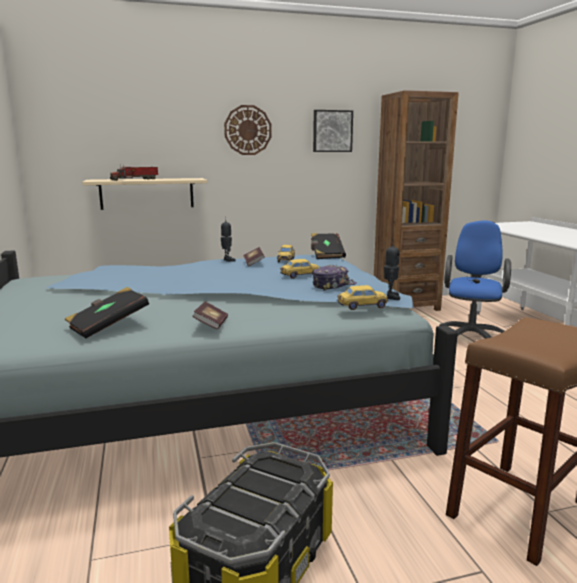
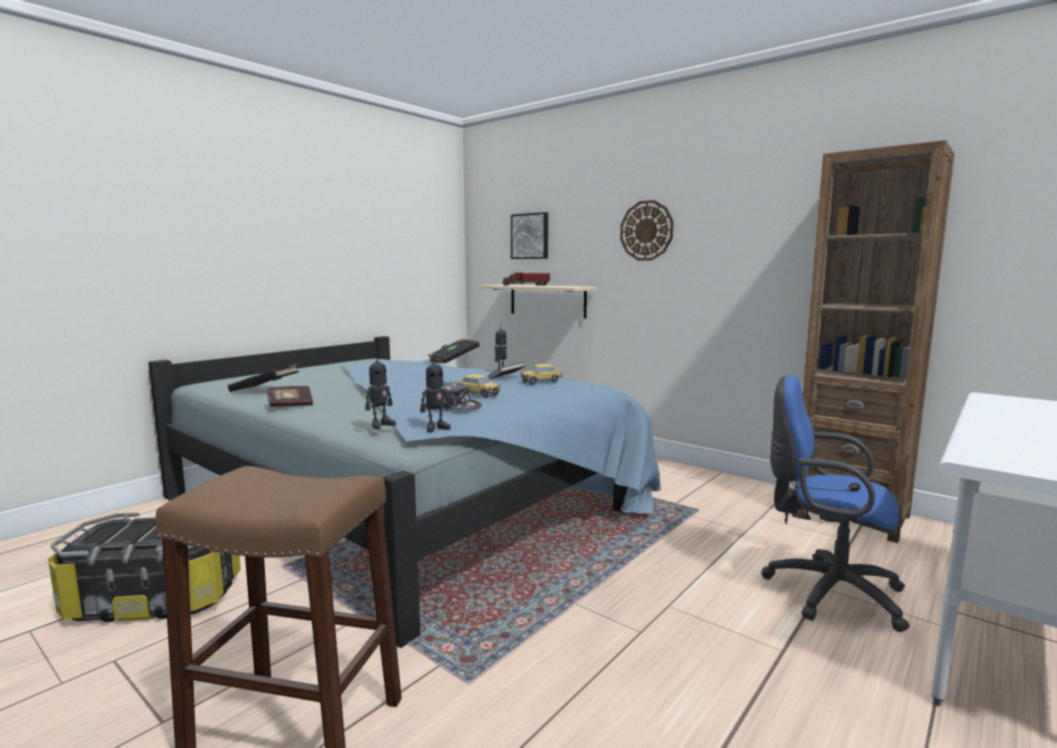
camera: 55 degrees right, 5 degrees down
black book [311,233,346,259] -> black book moved to [428,338,480,363]
picture [313,110,353,152] -> picture moved to [511,212,548,259]
toy car [337,285,388,310] -> toy robot [365,352,396,429]
blue office chair [435,220,511,339] -> blue office chair turned 135 degrees counterclockwise [761,375,910,632]

